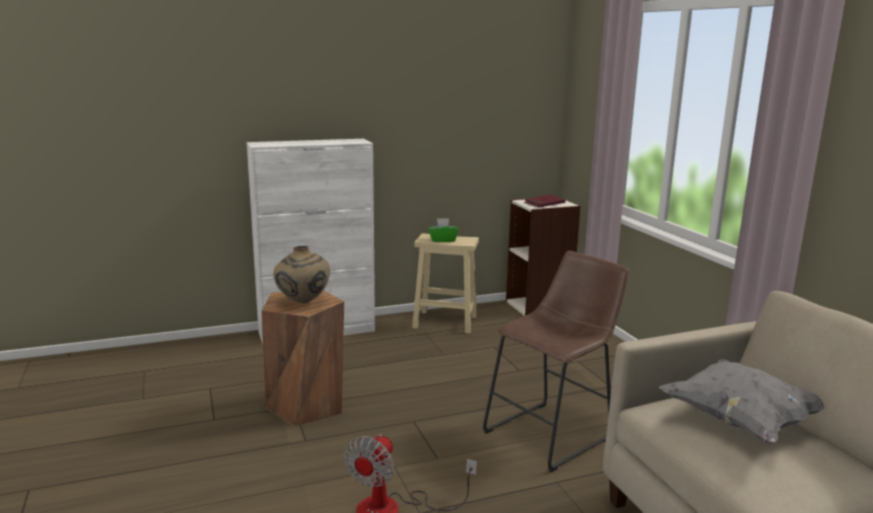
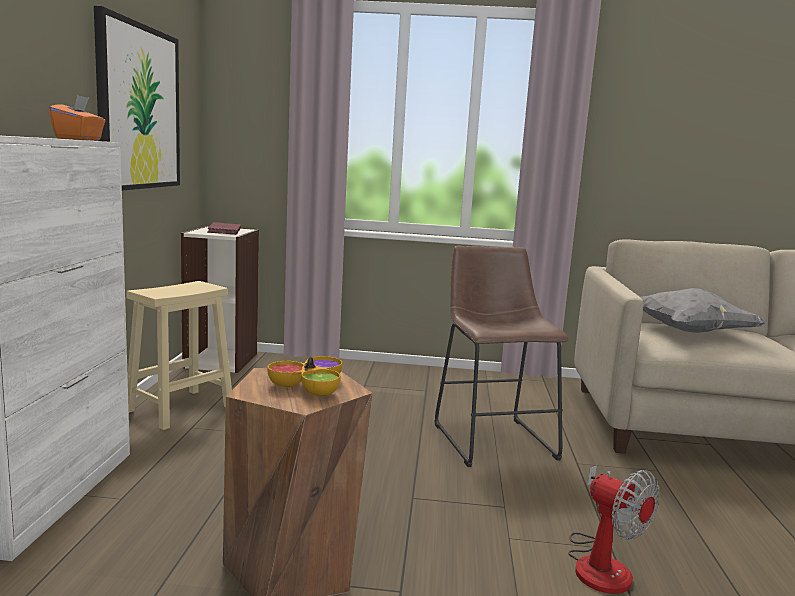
camera: 65 degrees left, 5 degrees down
beige vase [274,246,330,304] -> bowl [267,356,343,396]
green tissue box [428,218,458,242] -> none
none -> orange tissue box [49,95,105,140]
none -> picture [94,6,180,191]

